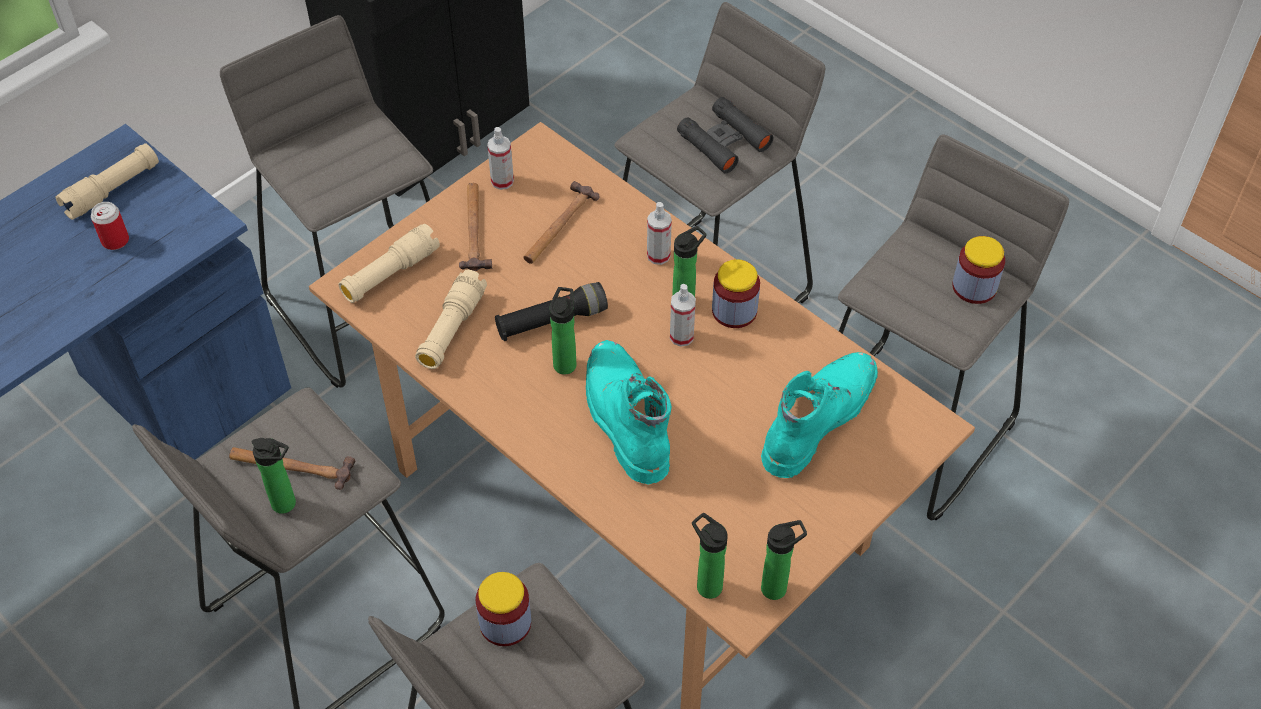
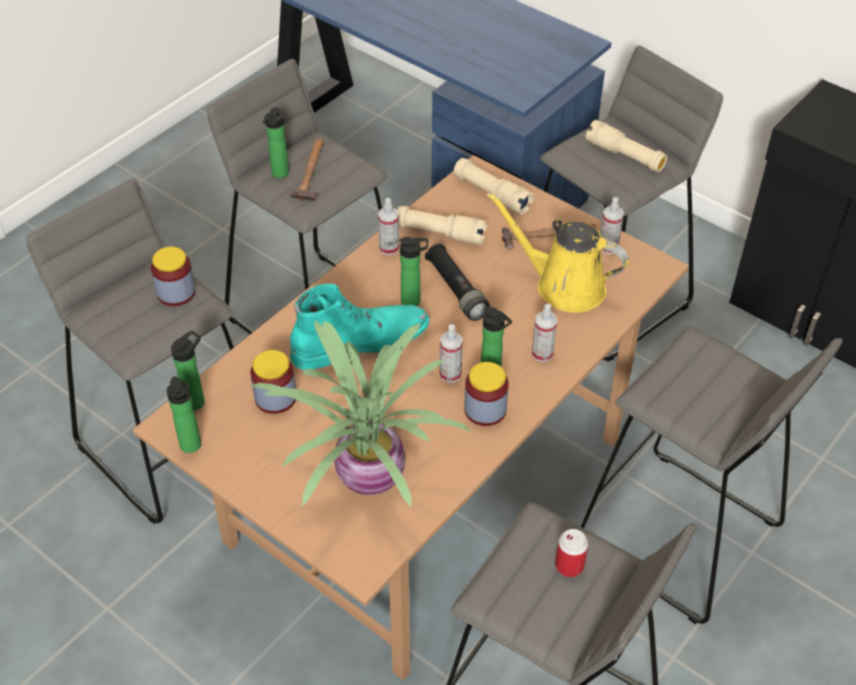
camera: 85 degrees right, 5 degrees down
beige flashlight [56,143,159,220] -> beige flashlight moved to [586,120,667,172]
can [91,202,129,250] -> can moved to [555,529,588,577]
hammer [524,181,600,264] -> yellow watering can [487,192,629,313]
black binoculars [677,97,774,173] -> none
turquoise boot [761,352,878,478] -> potted plant [251,321,472,507]
jar [952,236,1005,304] -> jar moved to [250,350,296,414]
none -> spray bottle [378,198,399,255]

